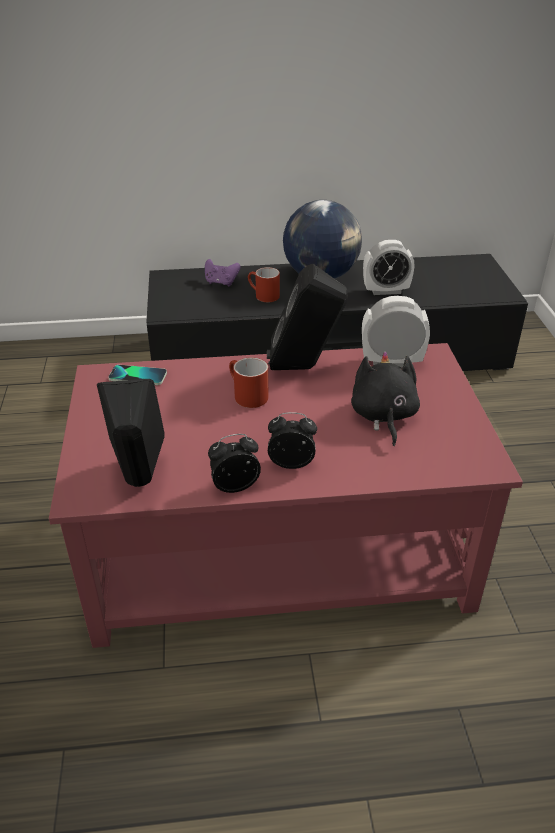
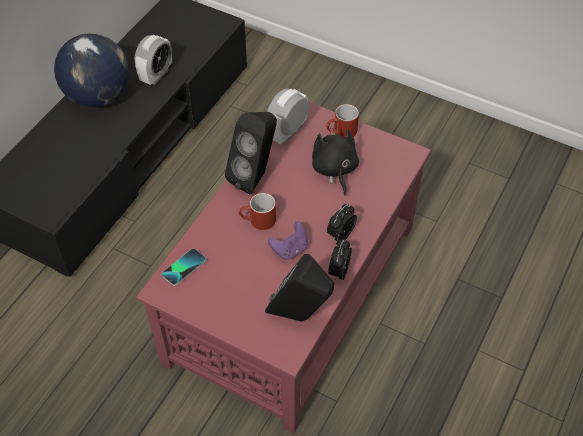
camera: 55 degrees left, 15 degrees up
purple game controller [205,259,241,286] -> purple game controller moved to [268,221,308,260]
red mug [248,267,280,302] -> red mug moved to [326,104,359,138]
black plush toy [351,351,420,446] -> black plush toy turned 45 degrees clockwise [312,126,359,195]

